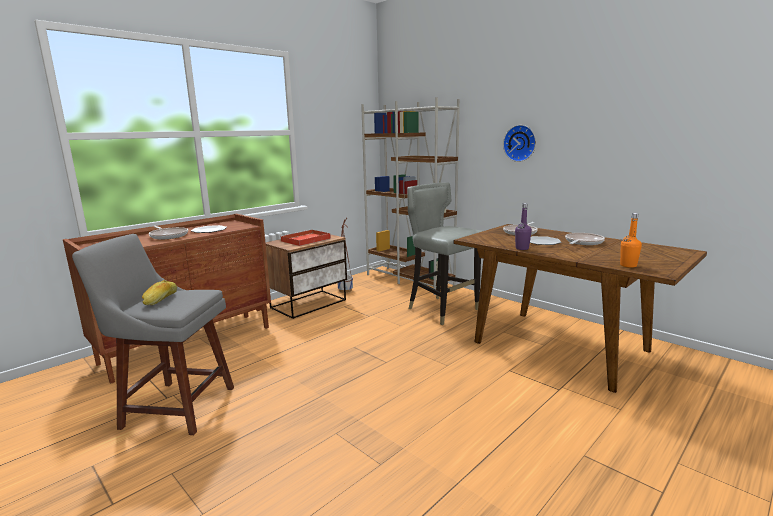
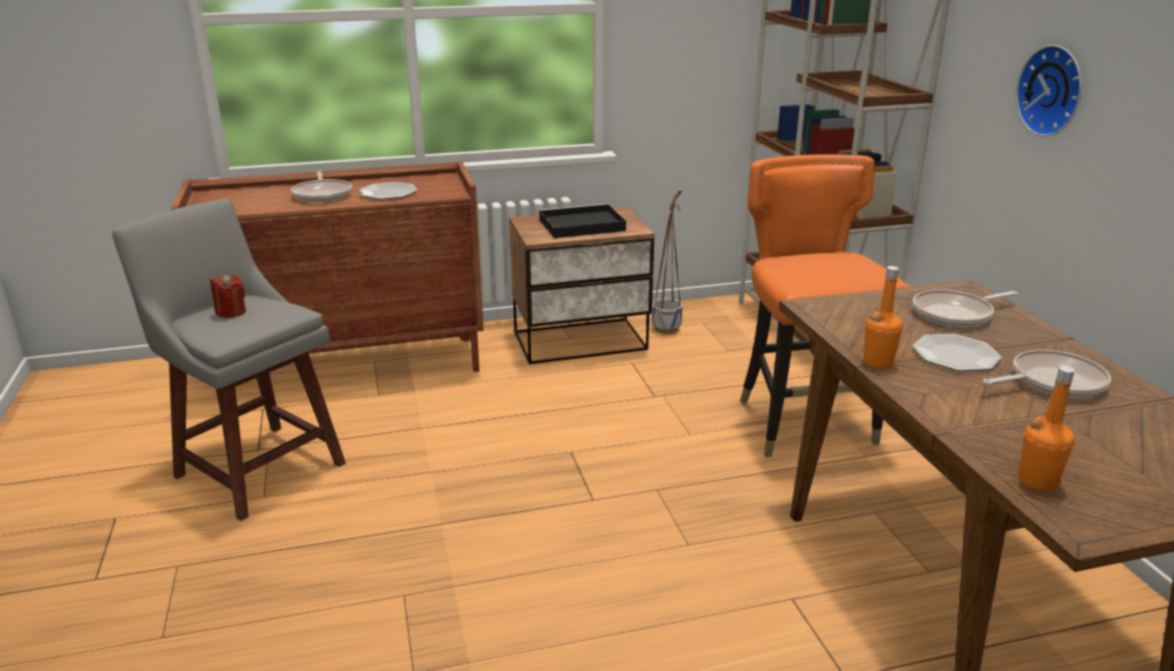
camera: 30 degrees right, 10 degrees up
bread [142,280,177,305] -> red candle [210,274,246,318]
red tray [280,229,331,246] -> black tray [539,204,626,238]
grey chair [407,182,482,325] -> orange chair [740,154,910,457]
purple bottle [515,203,532,250] -> orange bottle [864,266,903,369]

